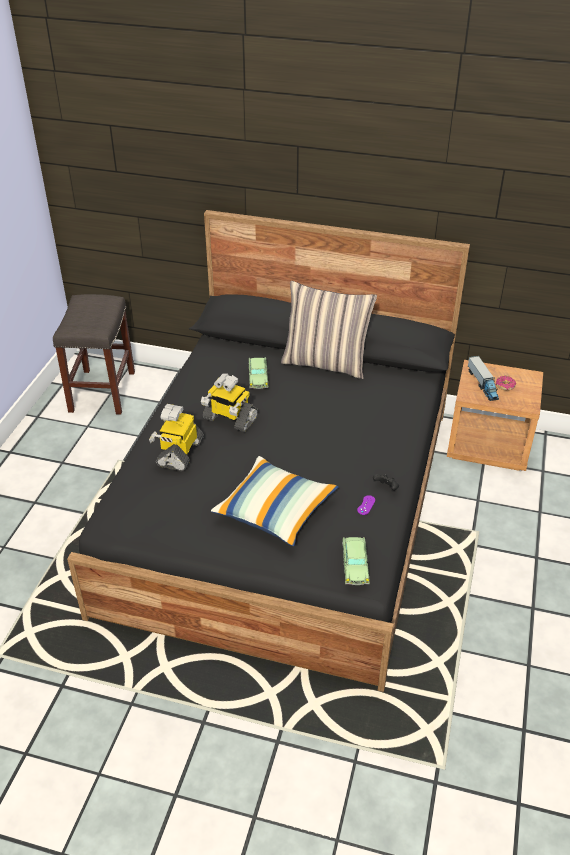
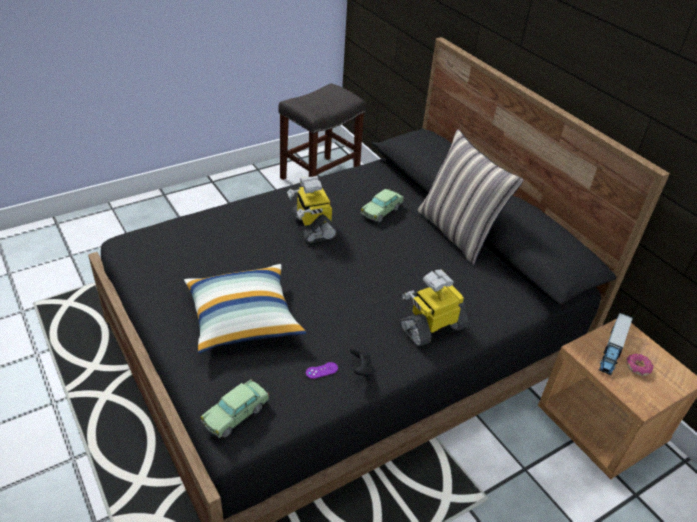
camera: 40 degrees right, 0 degrees up
toy robot [149,404,204,471] -> toy robot moved to [400,269,468,347]

